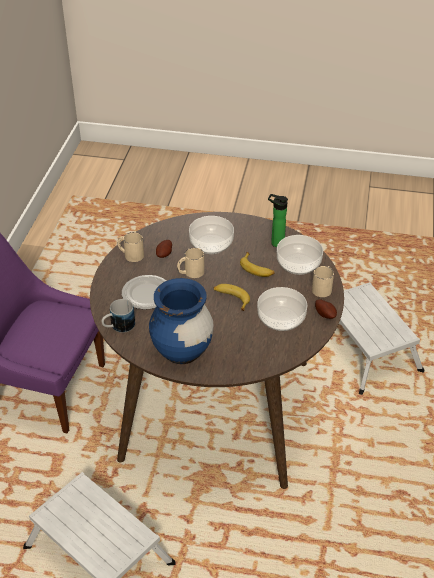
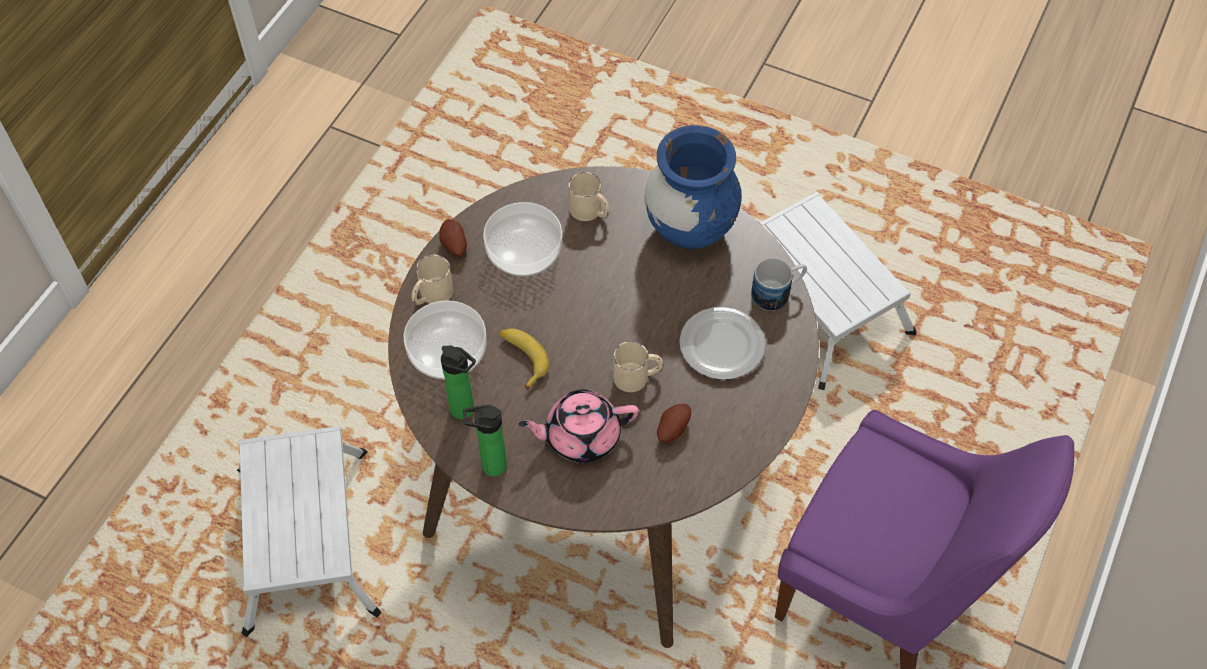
camera: 165 degrees left, 15 degrees up
beige mug [117,232,144,262] -> beige mug moved to [569,172,610,221]
bowl [189,216,234,254] -> pink teapot [518,389,639,463]
banana [214,284,250,311] -> none
none -> bottle [464,405,507,477]

